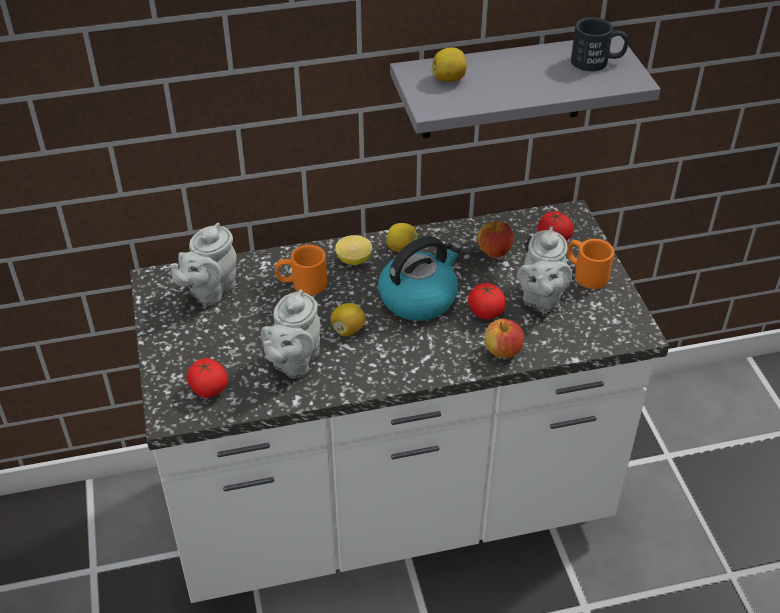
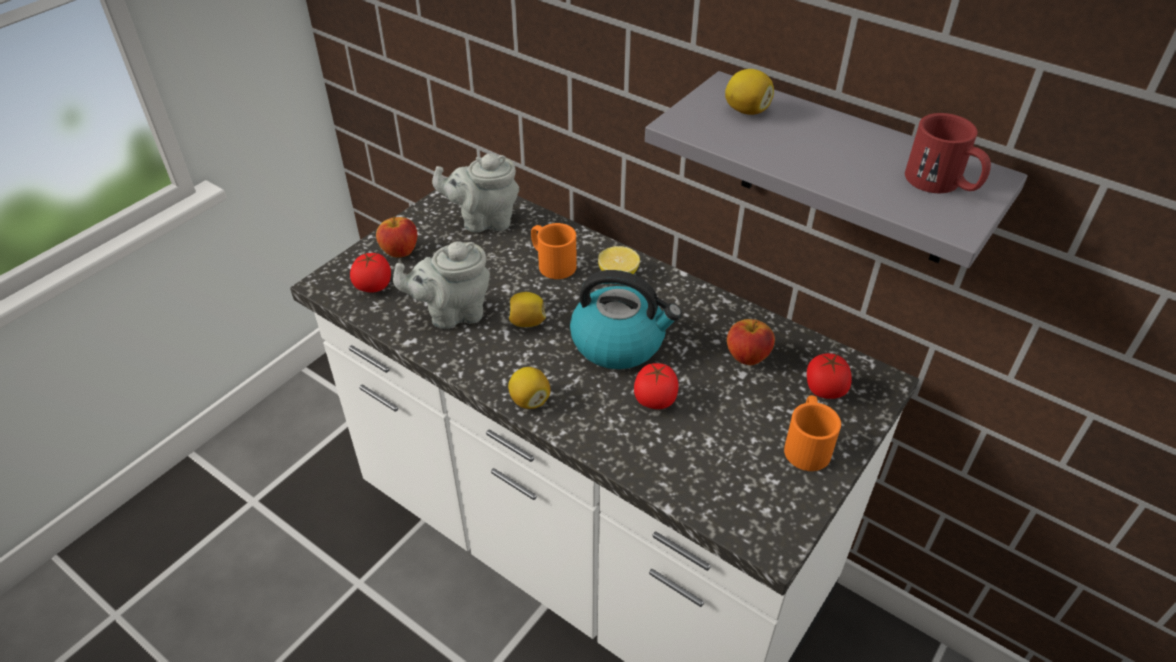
camera: 50 degrees right, 0 degrees up
lemon [386,223,417,252] -> lemon moved to [508,367,551,409]
apple [485,318,524,358] -> apple moved to [376,216,417,258]
grey teapot [517,226,572,312] -> none
black mug [571,17,628,71] -> red mug [905,113,991,193]

